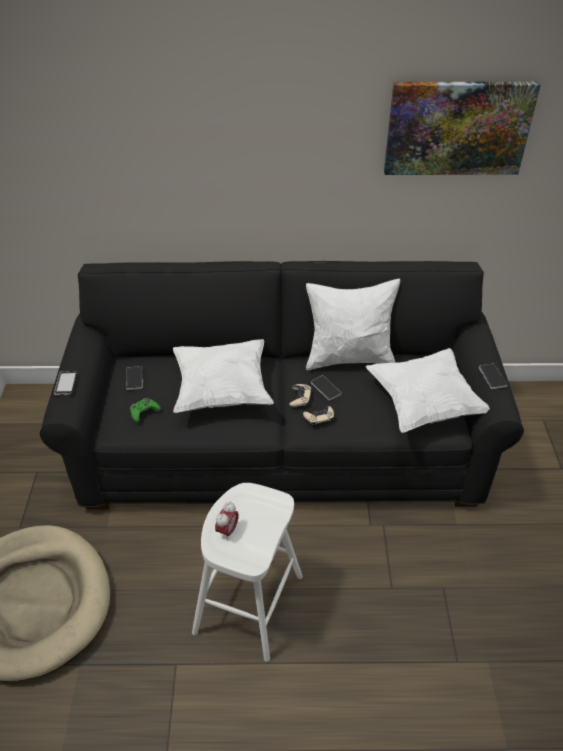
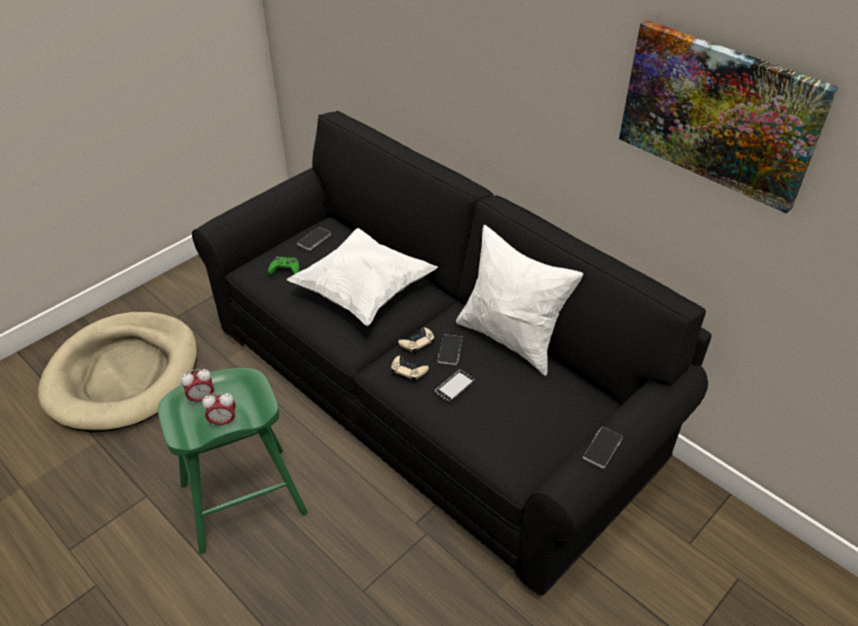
camera: 45 degrees right, 0 degrees up
phone [54,371,77,395] -> phone moved to [435,370,475,402]
white stool [192,483,303,662] -> green stool [158,368,308,554]
white pillow [366,348,490,433] -> none
none -> alarm clock [202,393,235,427]

